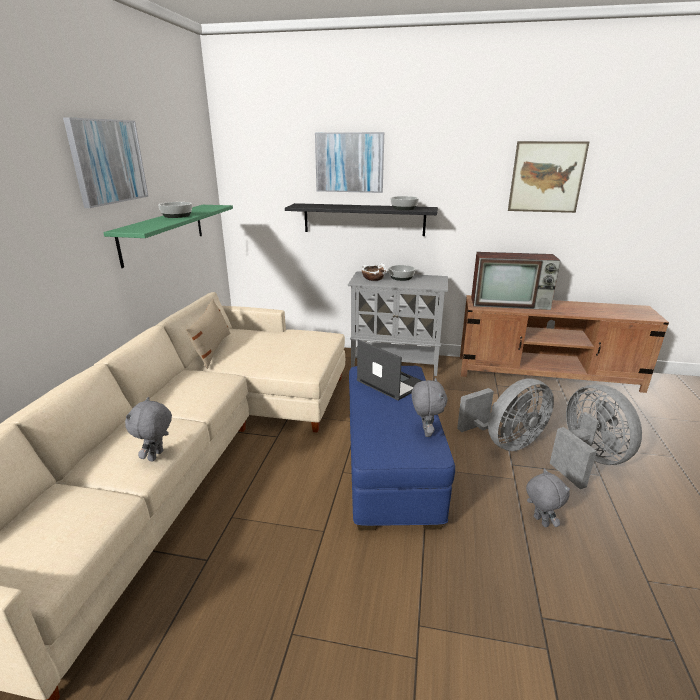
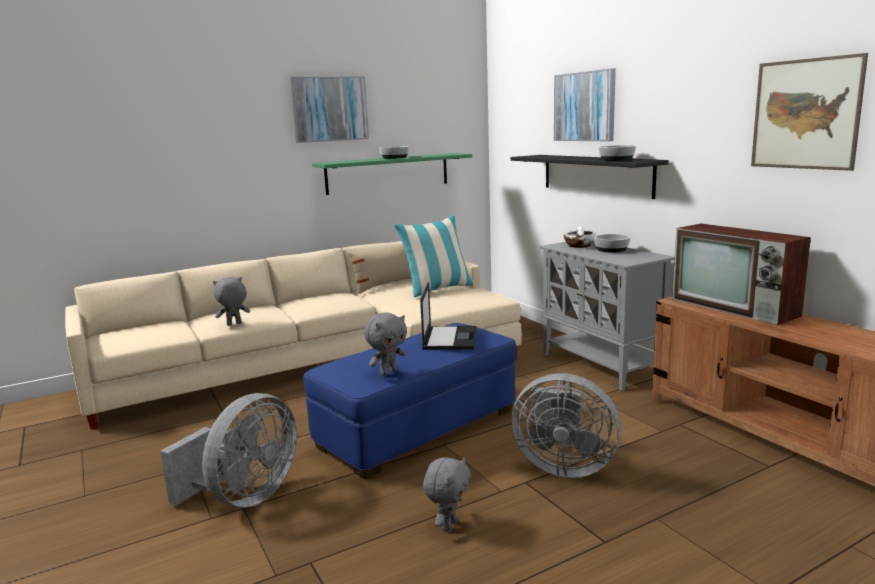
camera: 50 degrees right, 10 degrees down
grey fan [550,384,642,489] -> grey fan moved to [160,393,297,508]
none -> pillow [394,215,474,297]

